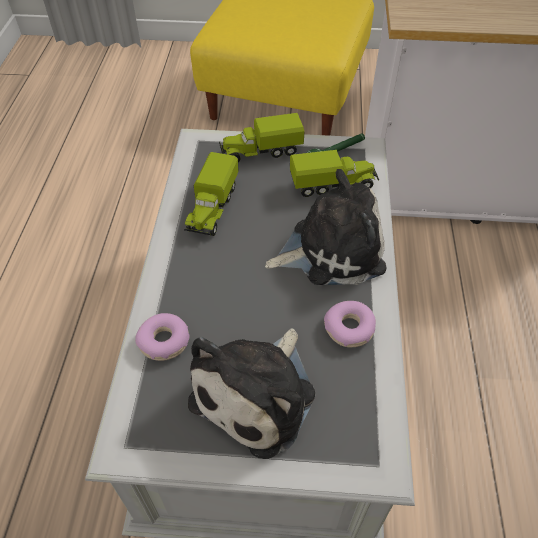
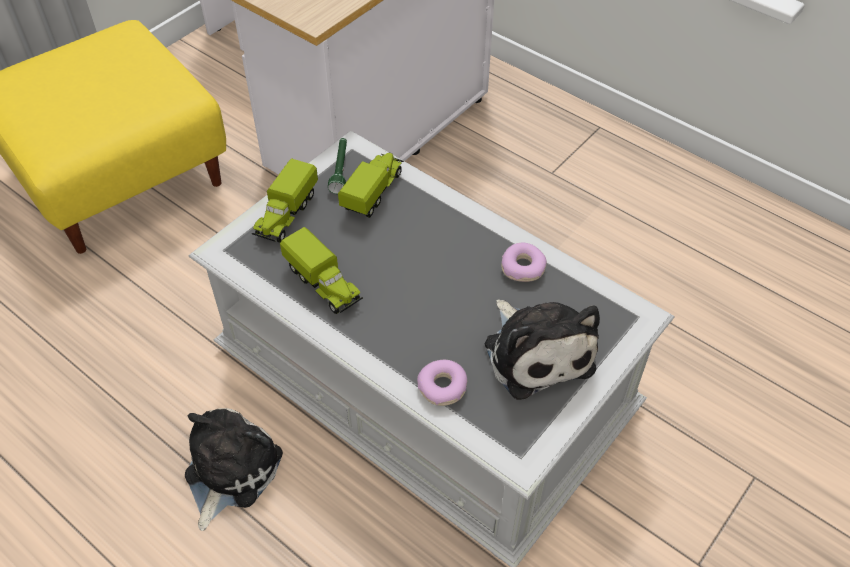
camera: 55 degrees left, 0 degrees up
plush toy [265,169,387,285] -> plush toy moved to [185,408,283,531]

